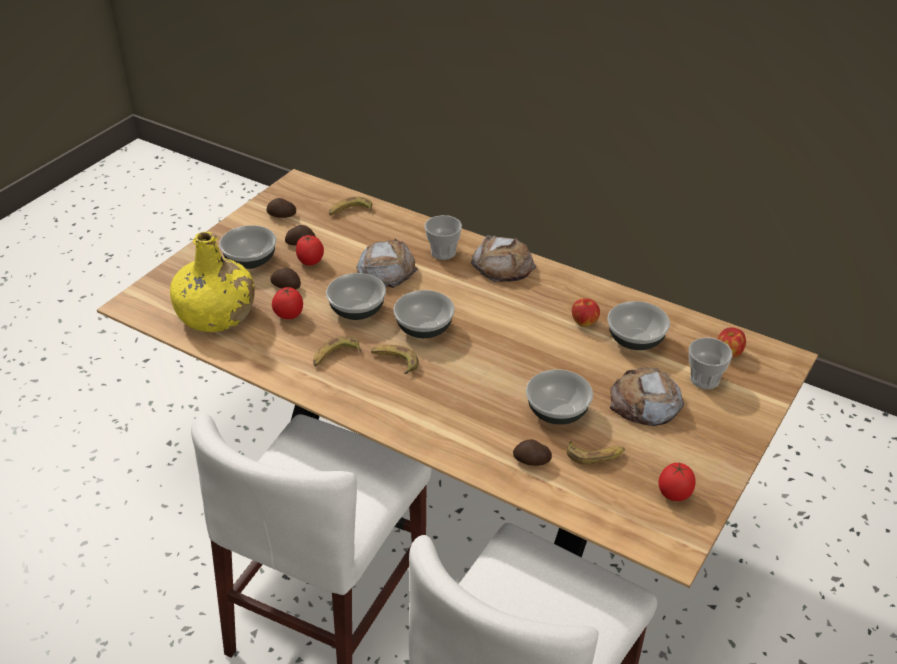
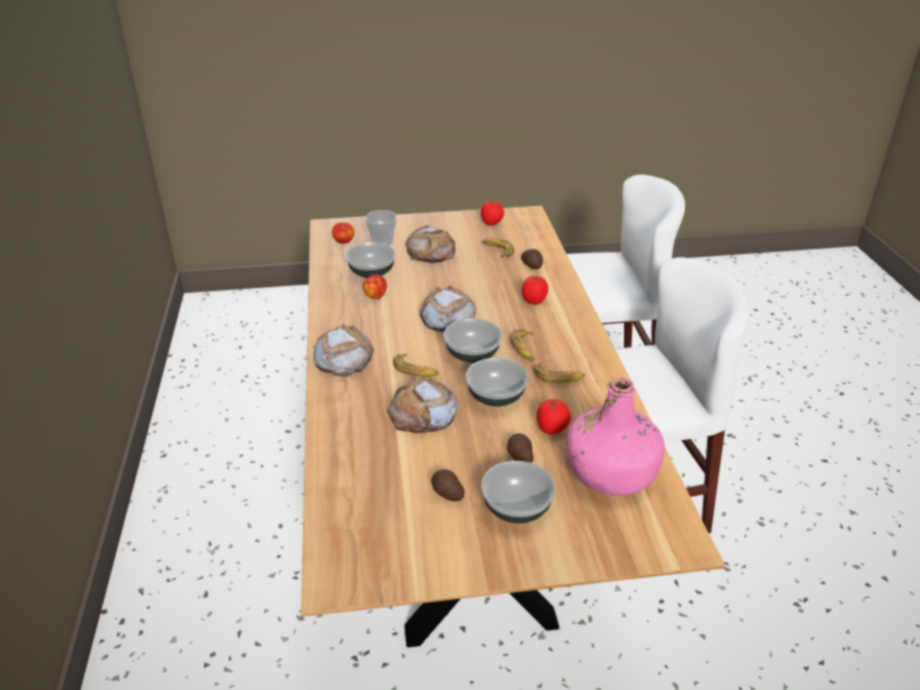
camera: 130 degrees left, 5 degrees down
yellow bottle [170,232,255,332] -> pink bottle [567,378,665,496]
potato [267,198,296,218] -> none
tomato [296,235,324,266] -> tomato moved to [522,276,548,305]
banana [329,197,372,215] -> banana moved to [393,354,439,377]
cup [425,215,462,260] -> none
bowl [526,369,593,425] -> none
none -> bread [419,286,476,332]

